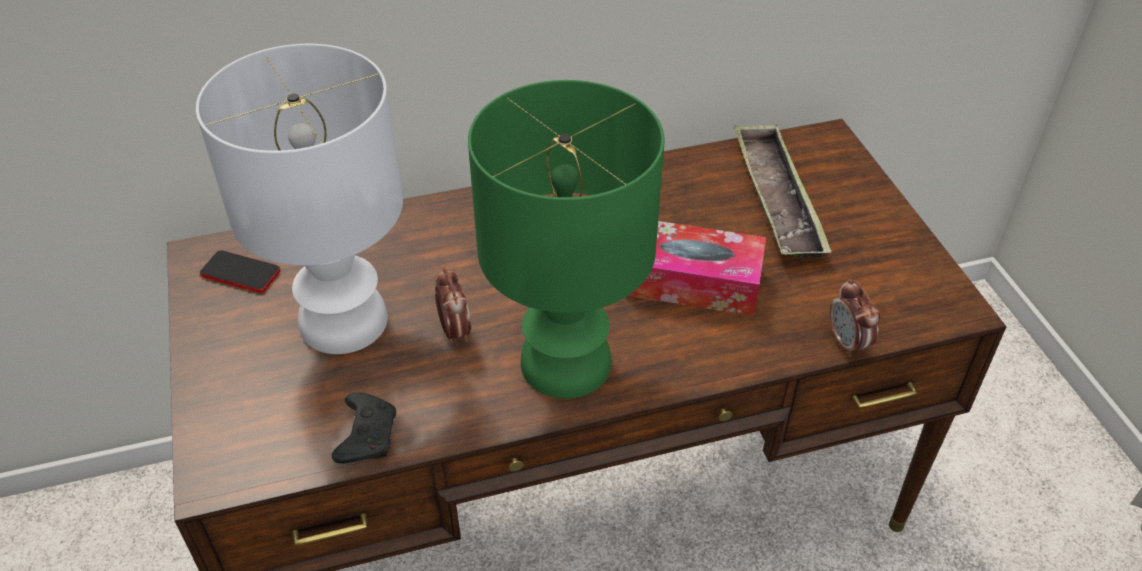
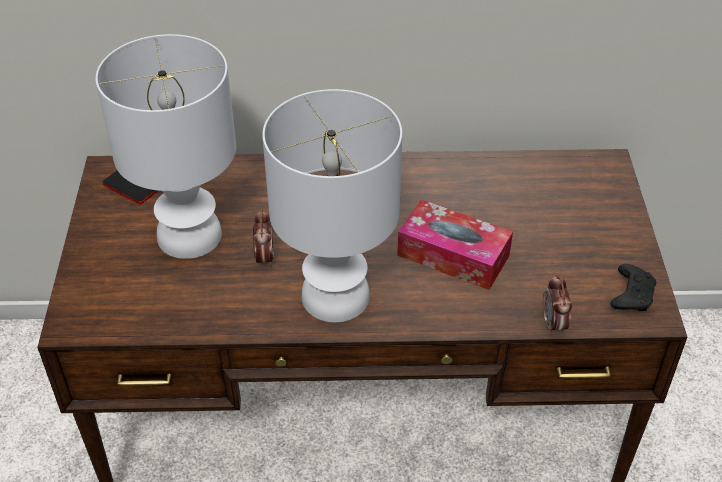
camera: 15 degrees right, 0 degrees up
black game controller [332,392,396,464] -> black game controller moved to [610,264,656,311]
green table lamp [468,80,665,399] -> white table lamp [262,89,402,322]
tray [734,124,832,258] -> none

